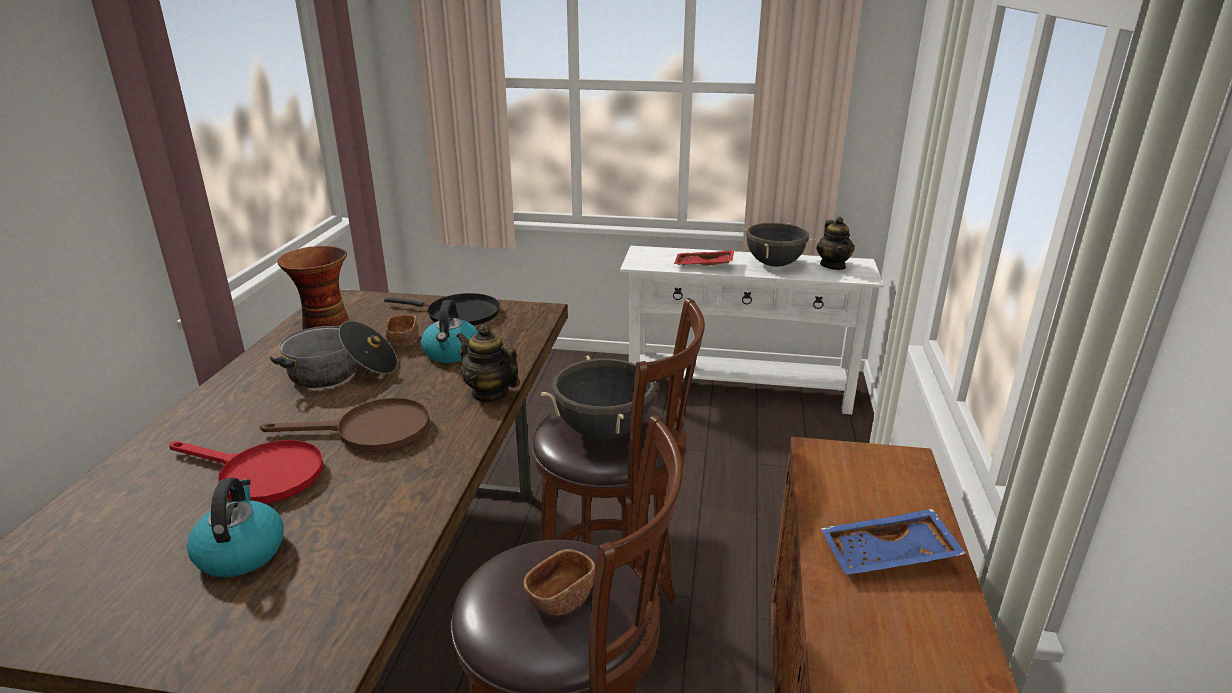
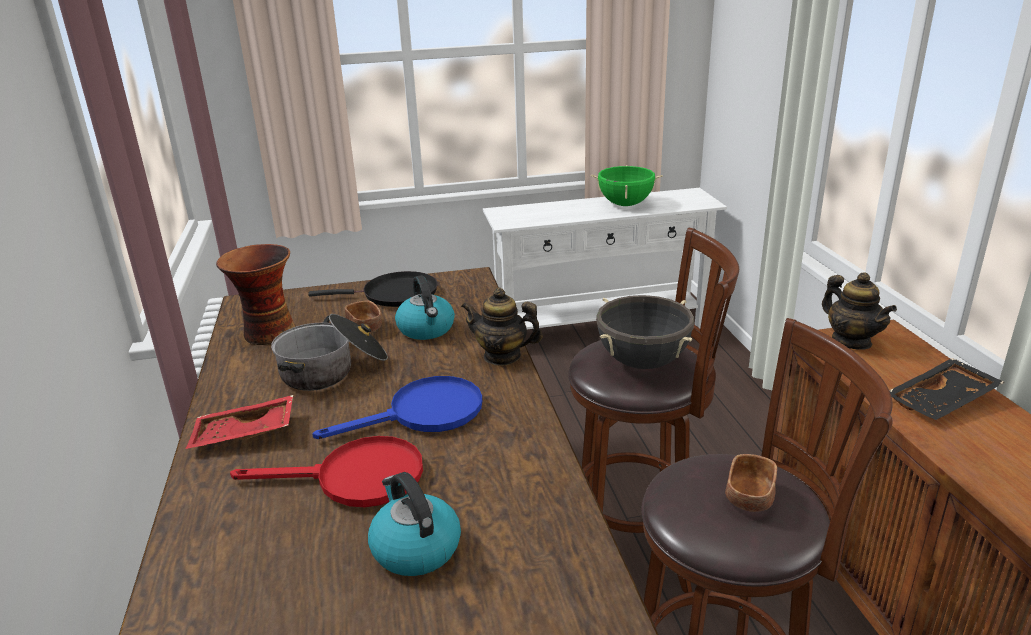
camera: 20 degrees left, 0 degrees up
brown frying pan [260,398,429,452] -> blue frying pan [312,376,482,439]
red tray [674,250,734,266] -> red tray moved to [185,395,293,449]
black cooking pot [741,223,816,267] -> green cooking pot [591,165,663,206]
teapot [817,217,855,270] -> teapot moved to [822,272,897,350]
blue tray [821,509,966,575] -> black tray [889,358,1005,420]

